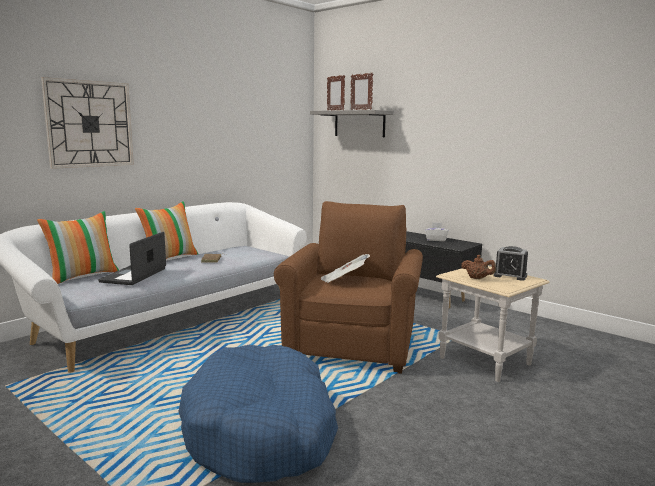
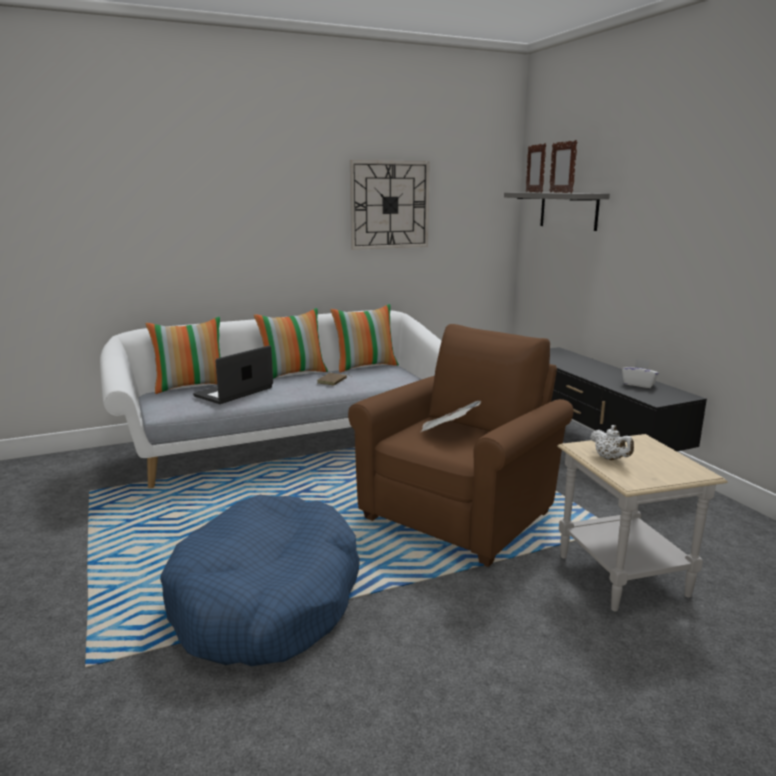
camera: 25 degrees right, 5 degrees up
wall clock [41,77,134,169] -> wall clock moved to [350,160,430,250]
brown teapot [462,255,496,279] -> white teapot [590,425,634,460]
alarm clock [493,246,528,281] -> none
none -> pillow [330,304,399,372]

